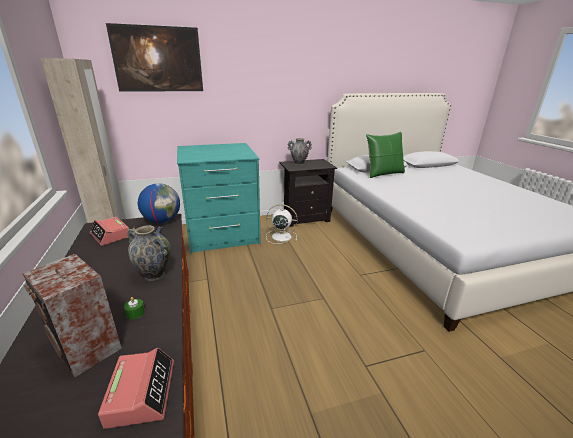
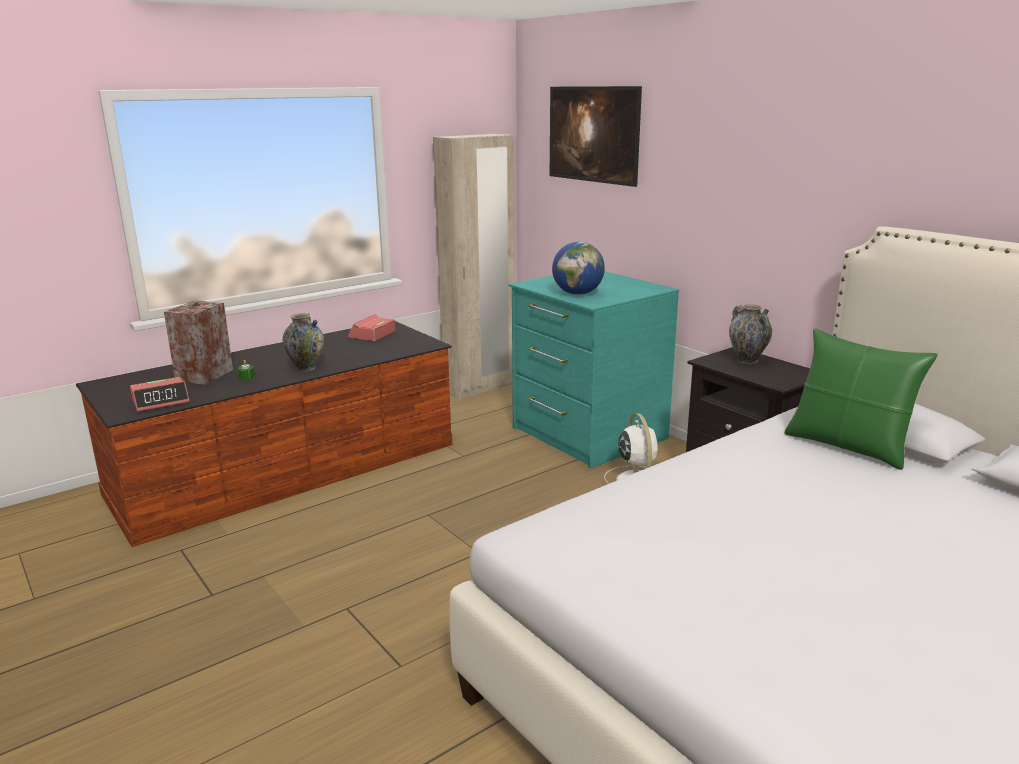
camera: 70 degrees right, 5 degrees down
globe [138,183,180,223] -> globe moved to [552,242,605,295]

